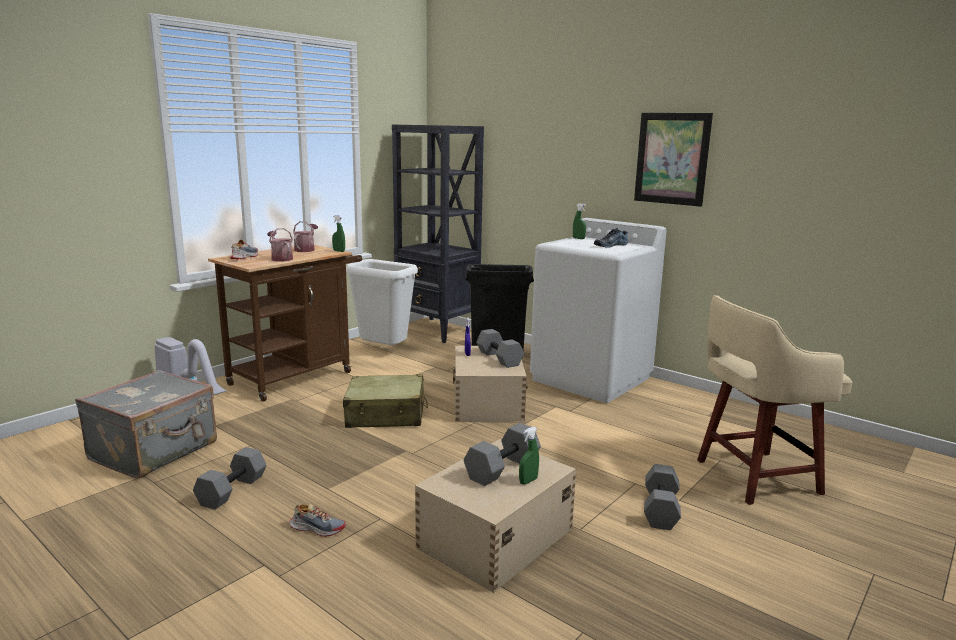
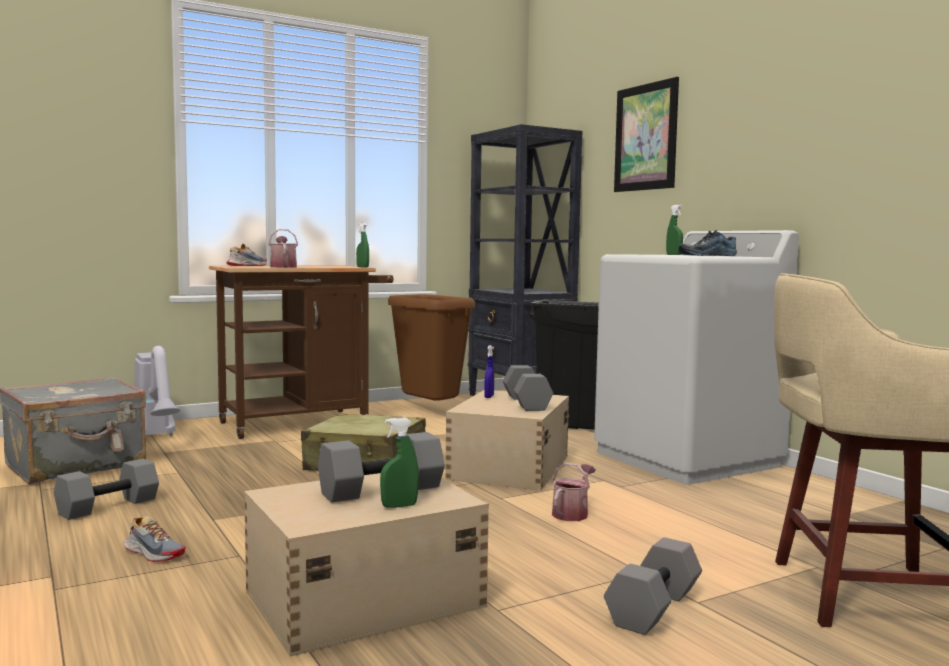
camera: 20 degrees right, 10 degrees down
watering can [293,221,318,252] -> watering can moved to [552,463,596,521]
white trash can [346,259,418,345] -> brown trash can [388,294,475,401]
picture [634,113,713,207] -> picture moved to [614,77,679,192]

